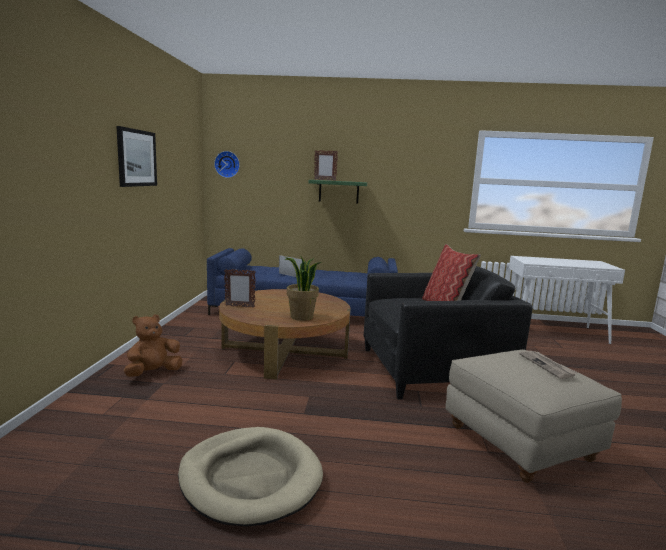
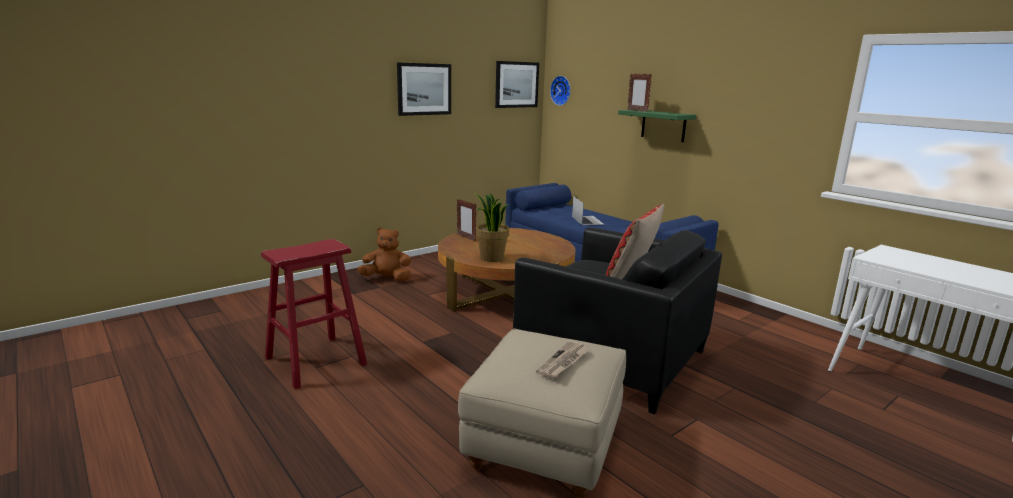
camera: 45 degrees right, 5 degrees up
beige dog bed [178,427,323,526] -> red stool [261,239,367,389]
none -> picture [495,61,539,108]

